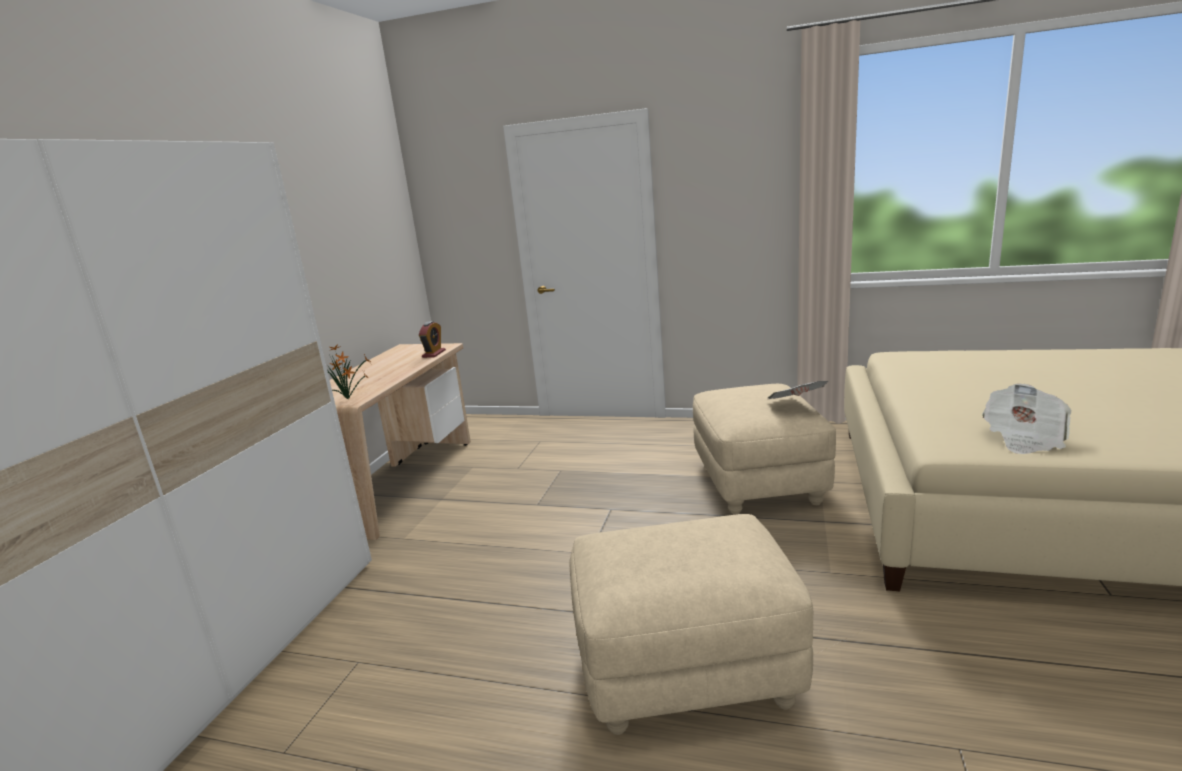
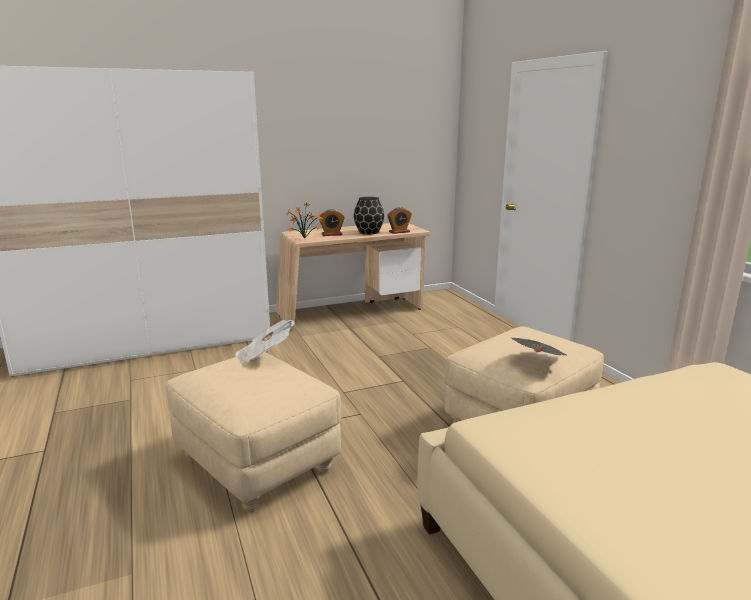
camera: 50 degrees right, 0 degrees up
newspaper [982,384,1071,454] -> newspaper moved to [235,320,295,363]
none -> alarm clock [319,209,345,236]
none -> black vase [354,197,384,235]

